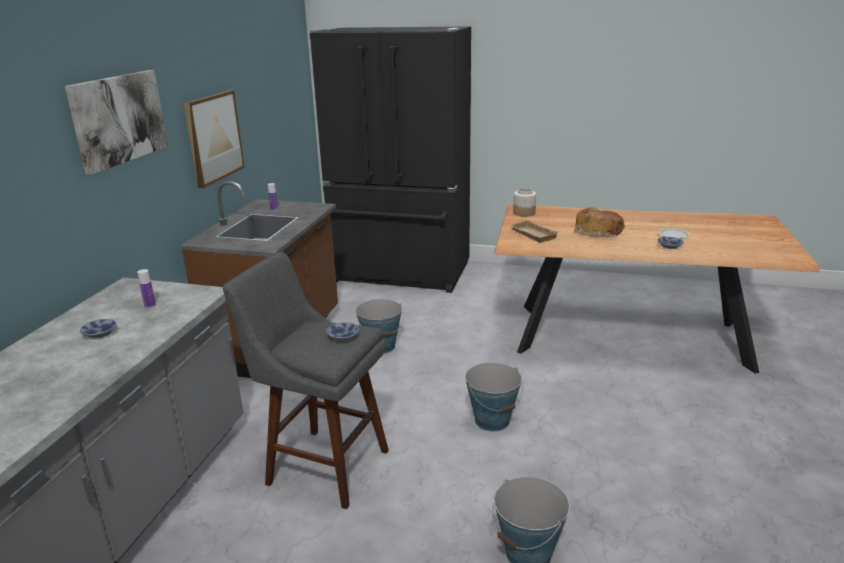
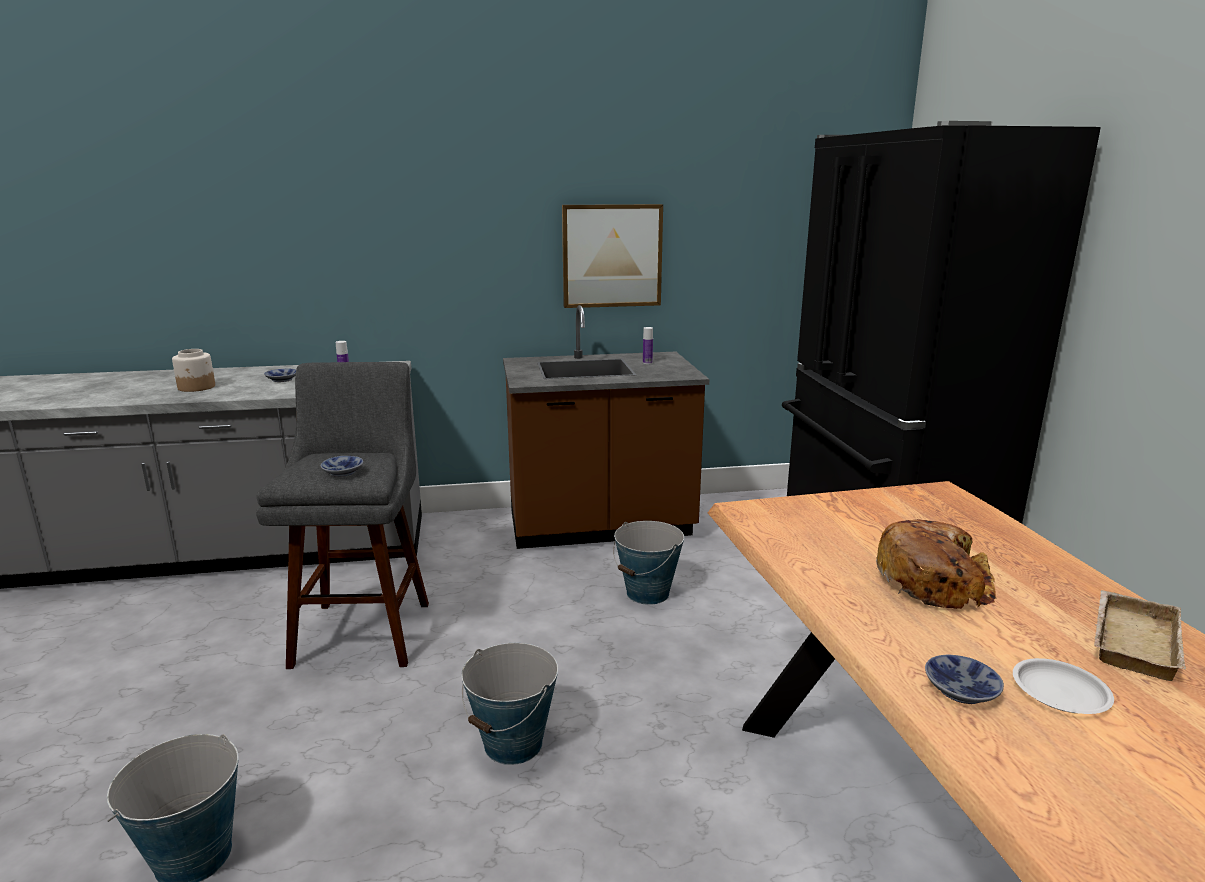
camera: 65 degrees right, 5 degrees down
picture [65,70,168,175] -> none
beige tray [509,220,559,242] -> beige tray moved to [1094,590,1186,681]
jar [513,188,536,217] -> jar moved to [172,349,215,392]

